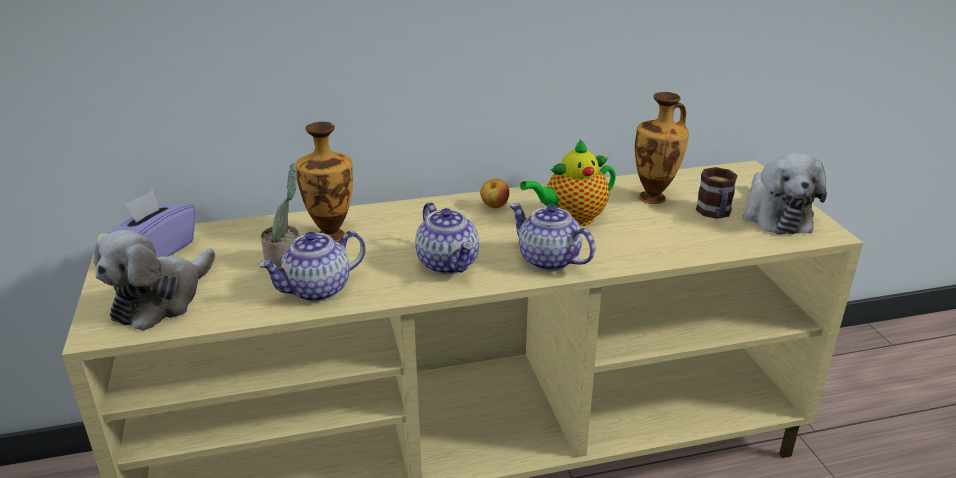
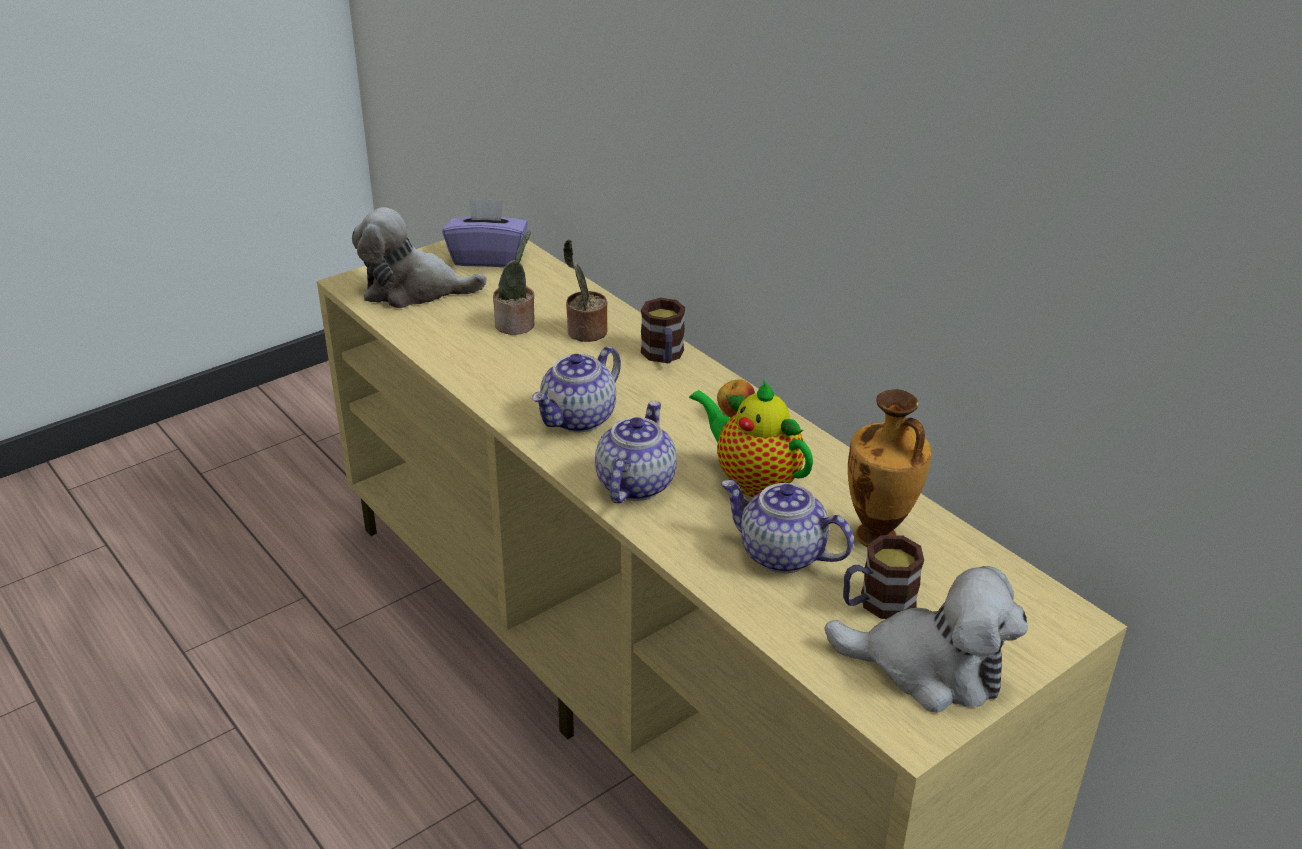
camera: 65 degrees right, 5 degrees up
teapot [258,231,366,302] -> teapot moved to [721,480,854,573]
vase [296,122,353,241] -> potted plant [563,239,608,342]
plush toy [743,153,827,235] -> plush toy turned 135 degrees counterclockwise [824,566,1028,713]
none -> mug [641,298,685,363]

